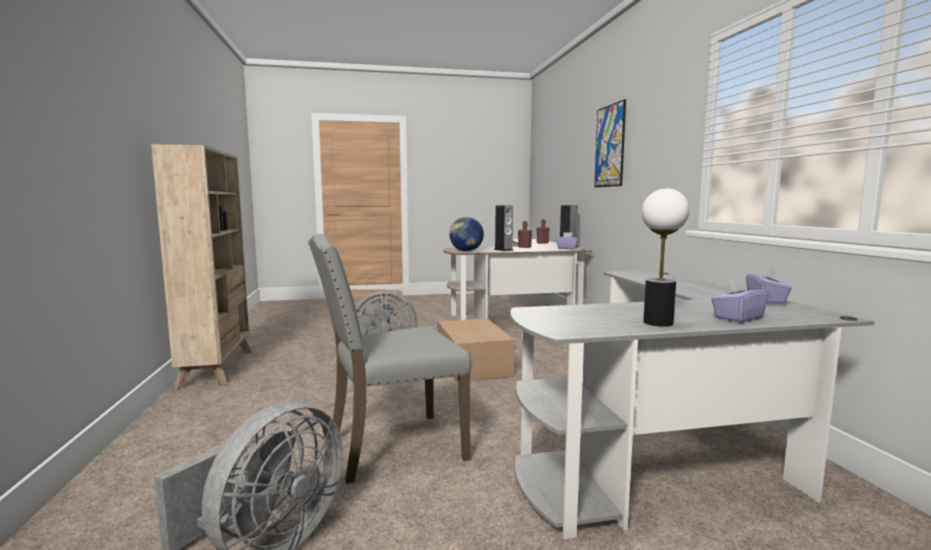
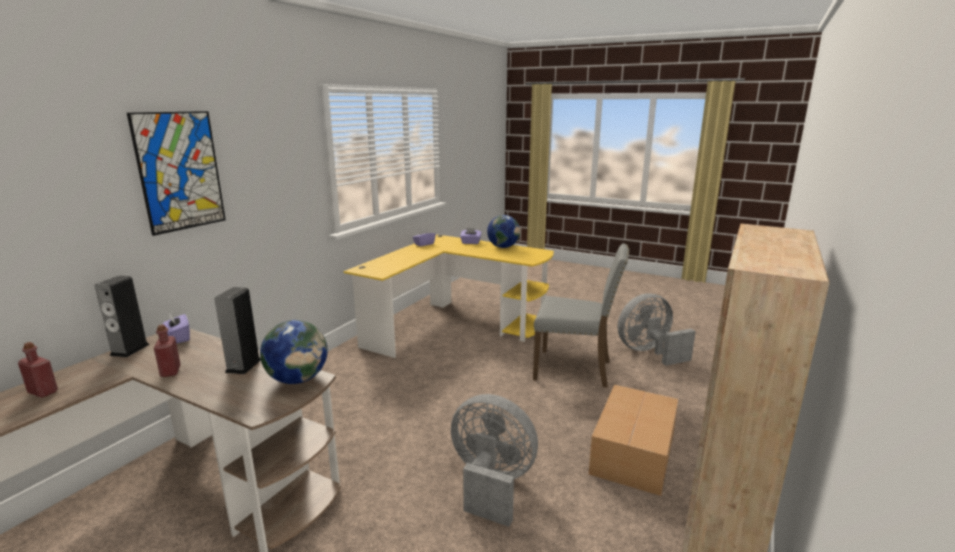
camera: 140 degrees left, 10 degrees up
cardboard box [438,318,514,382] -> cardboard box moved to [589,385,678,496]
grey desk [510,270,875,539] -> yellow desk [344,235,554,358]
table lamp [642,188,689,327] -> globe [487,215,520,248]

